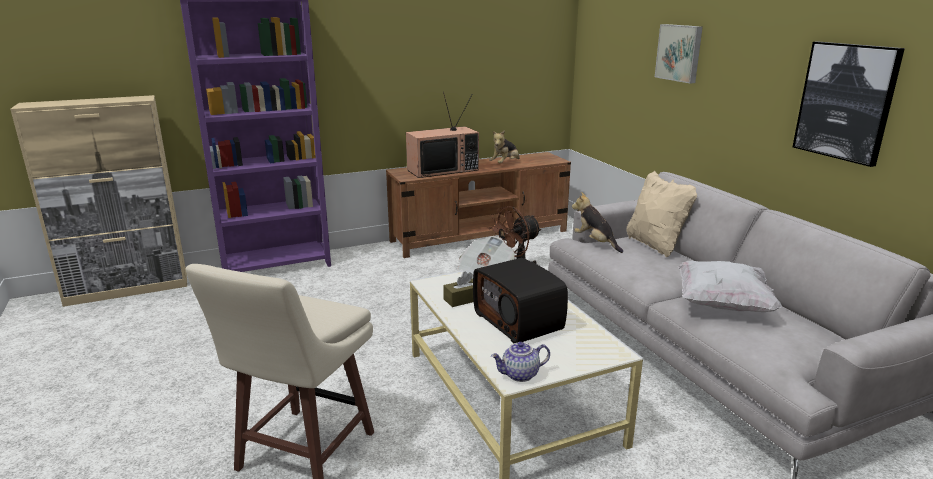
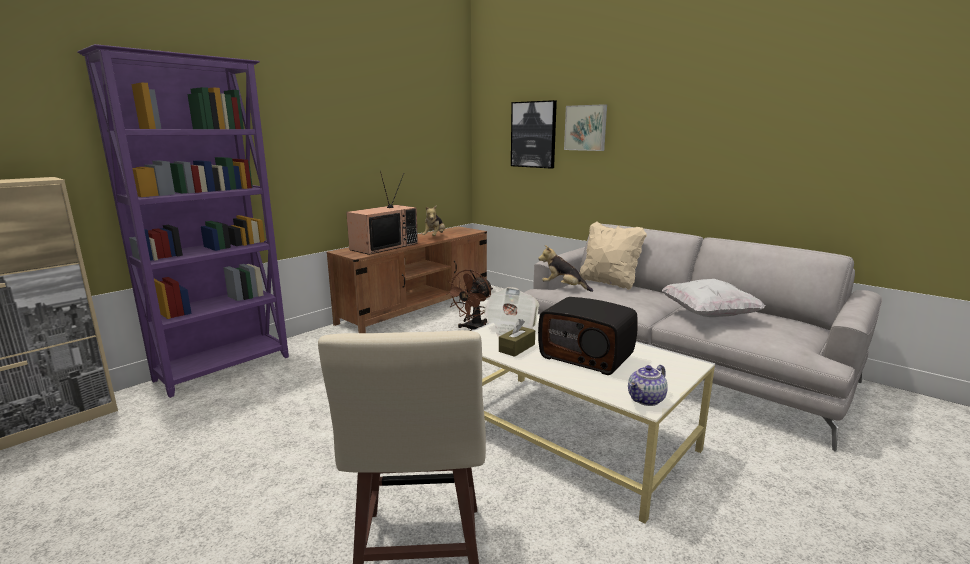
camera: 25 degrees left, 5 degrees down
picture [793,42,905,167] -> picture moved to [511,100,557,169]

